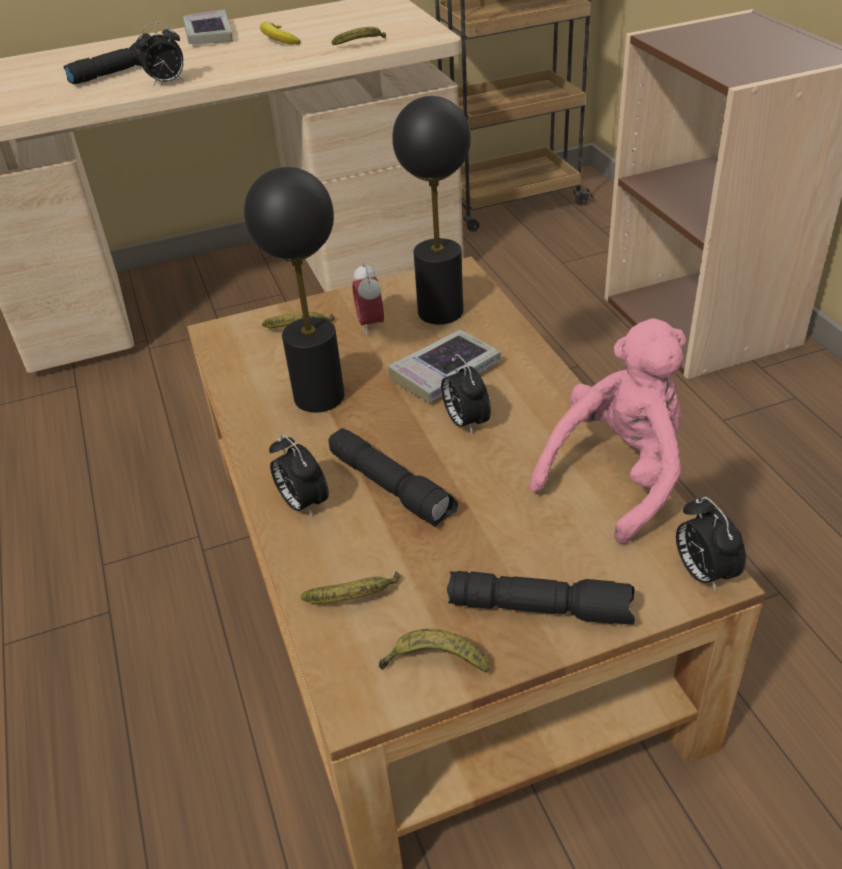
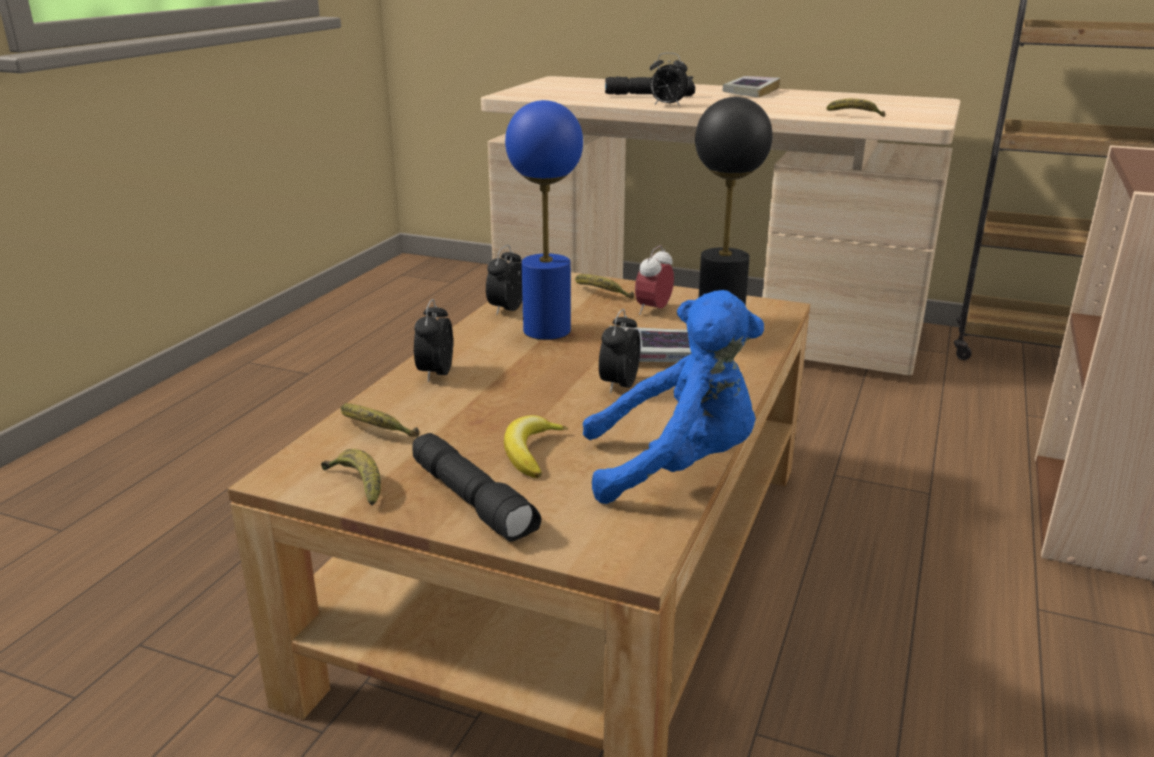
camera: 40 degrees right, 15 degrees down
black table lamp [244,167,345,413] -> blue table lamp [505,100,583,340]
banana [260,21,301,45] -> banana moved to [504,415,568,478]
black flashlight [329,428,458,527] -> none
pink plush toy [530,318,686,544] -> blue plush toy [583,290,764,504]
alarm clock [676,497,746,592] -> alarm clock moved to [486,245,523,315]

